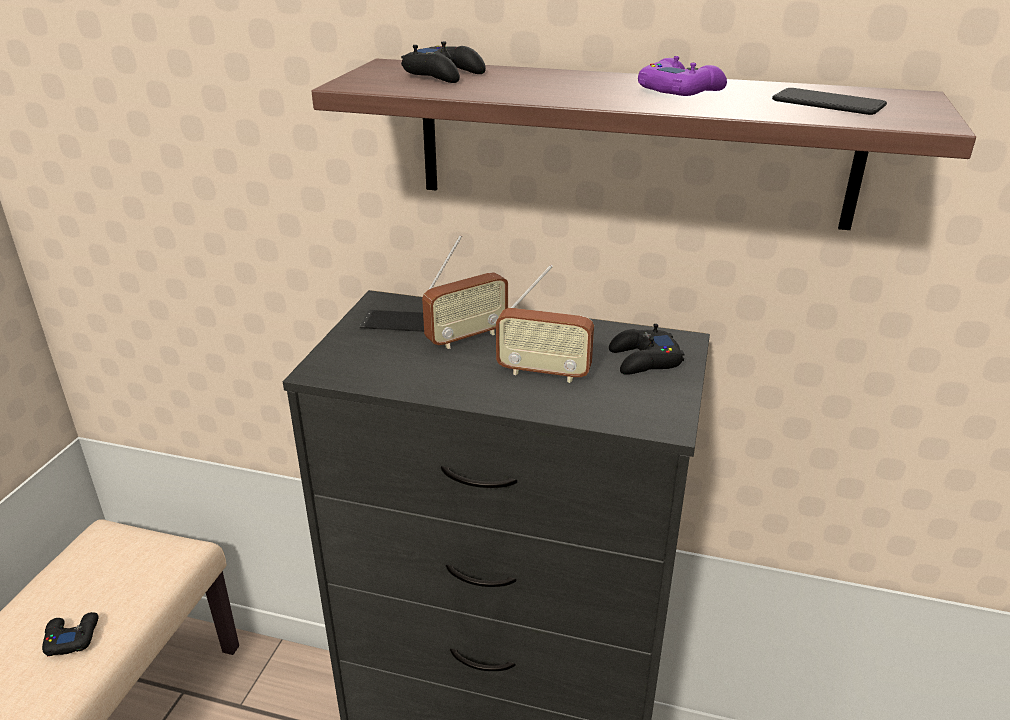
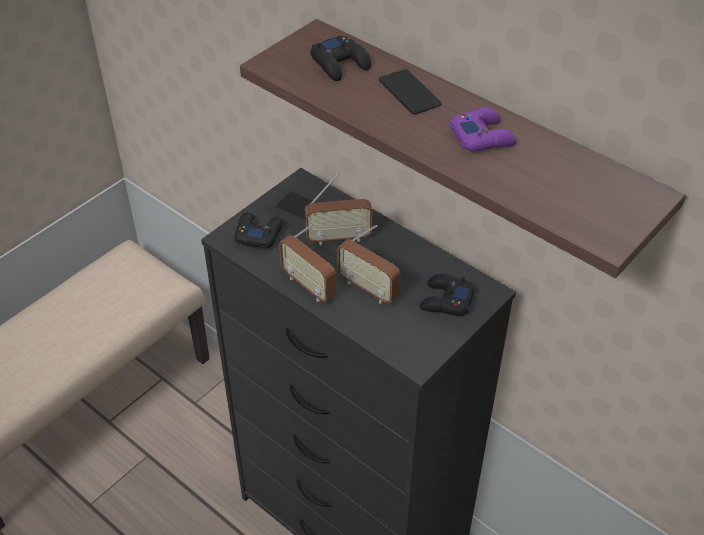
camera: 25 degrees right, 15 degrees up
black game controller [42,612,98,657] -> black game controller moved to [235,212,283,249]
phone [772,88,887,115] -> phone moved to [379,69,441,114]
none -> radio [279,223,336,302]

